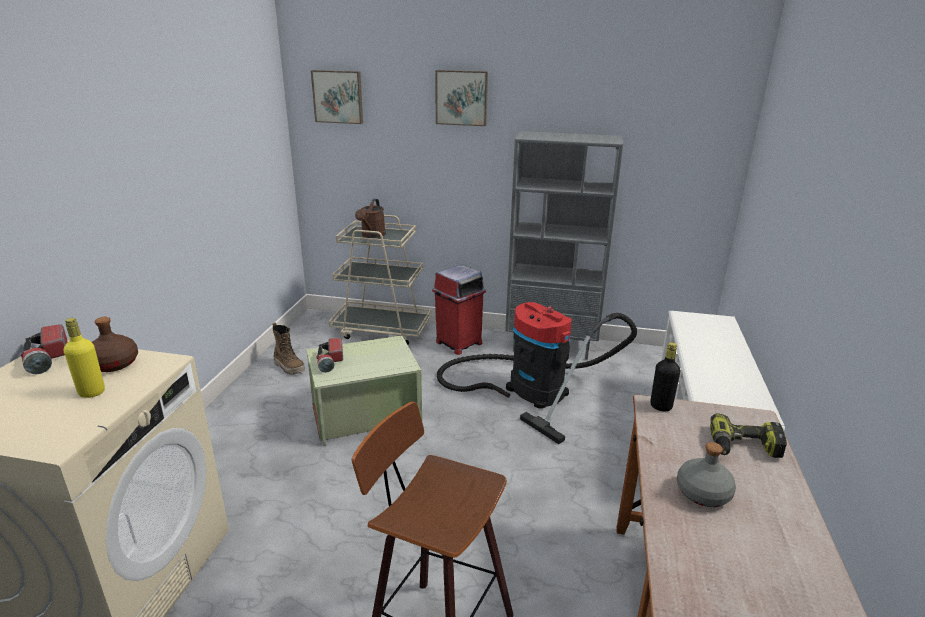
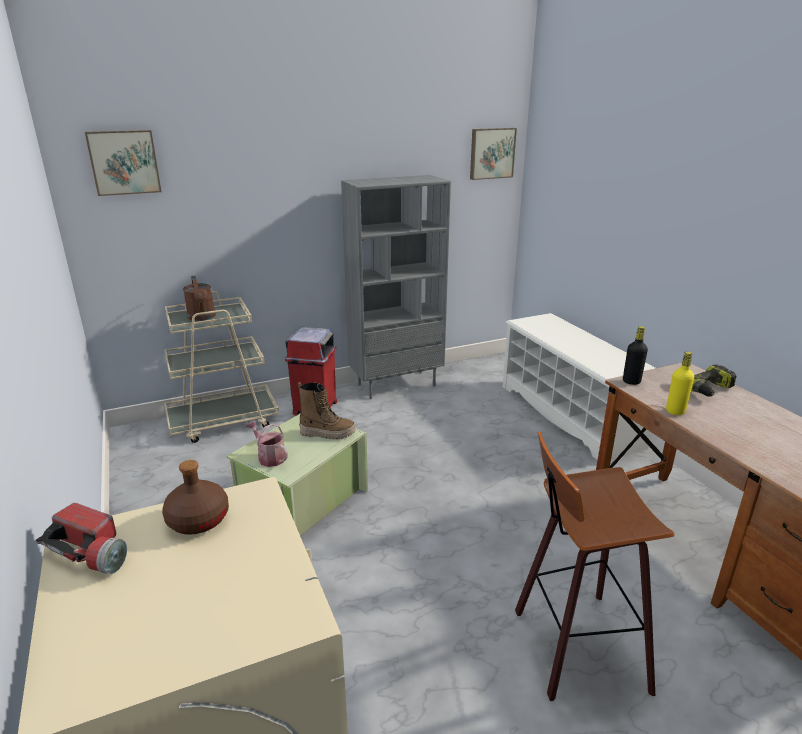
camera: 35 degrees left, 0 degrees up
yellow bottle [64,318,105,398] -> yellow bottle moved to [666,352,694,415]
boot [273,322,305,375] -> boot moved to [298,382,355,440]
flashlight [317,338,343,373] -> watering can [246,421,288,467]
picture [435,70,488,126] -> picture moved to [470,128,517,180]
vacuum cleaner [437,302,637,444] -> none
grey bottle [677,442,736,507] -> none

